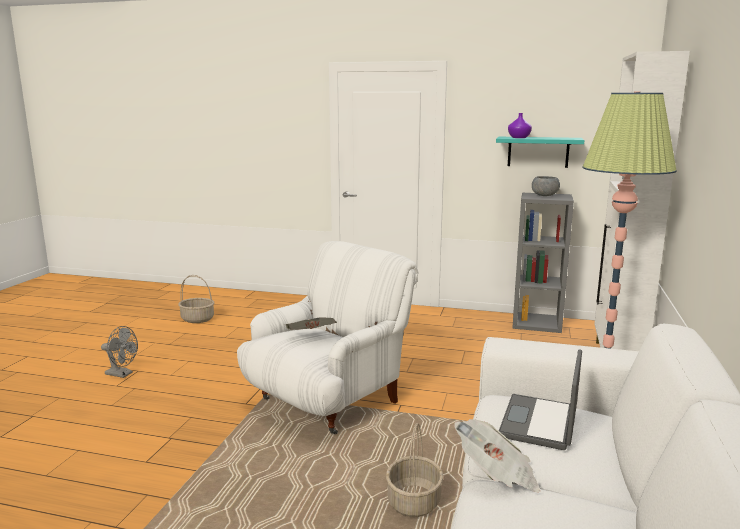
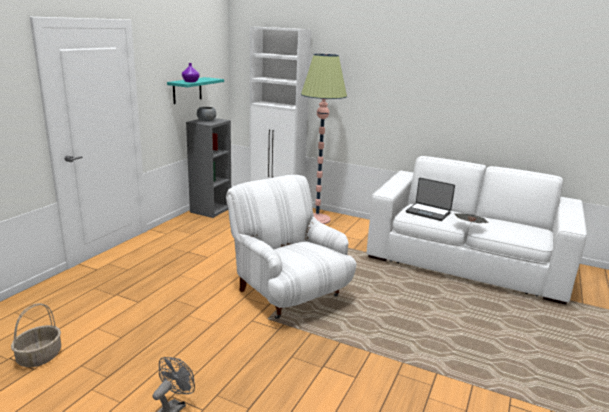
camera: 80 degrees left, 5 degrees up
newspaper [285,317,337,330] -> none
basket [386,423,443,517] -> none

